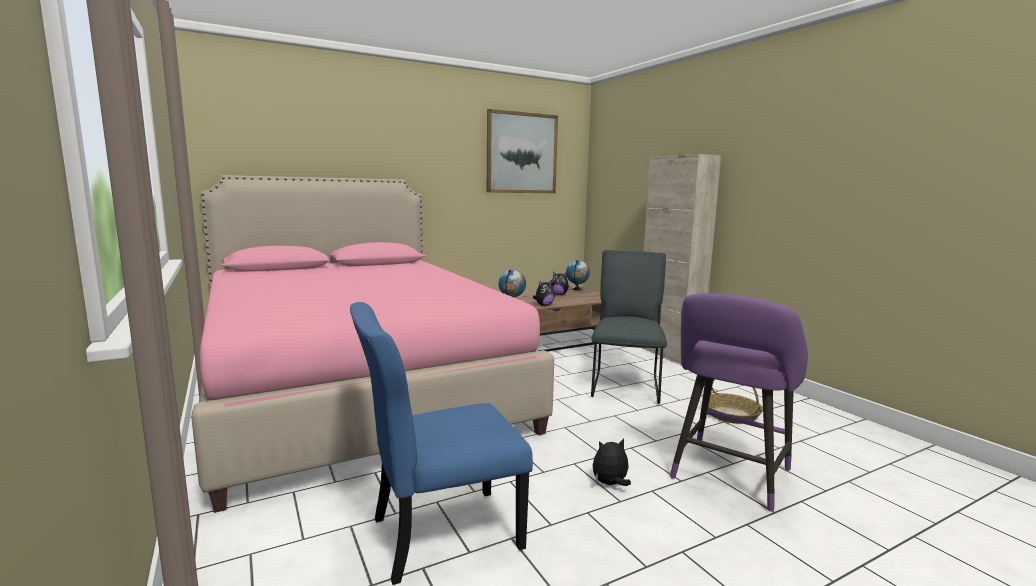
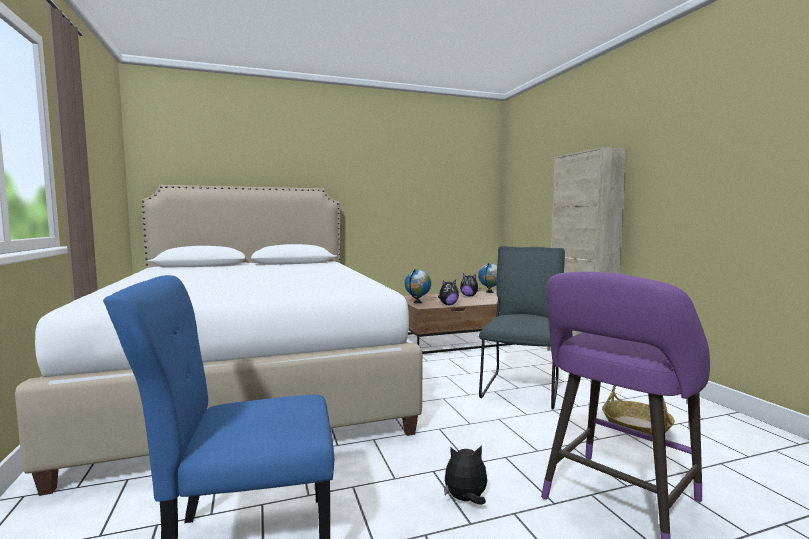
camera: 10 degrees right, 5 degrees down
pink bed [191,175,554,513] -> white bed [15,185,423,496]
picture [487,109,558,193] -> none

